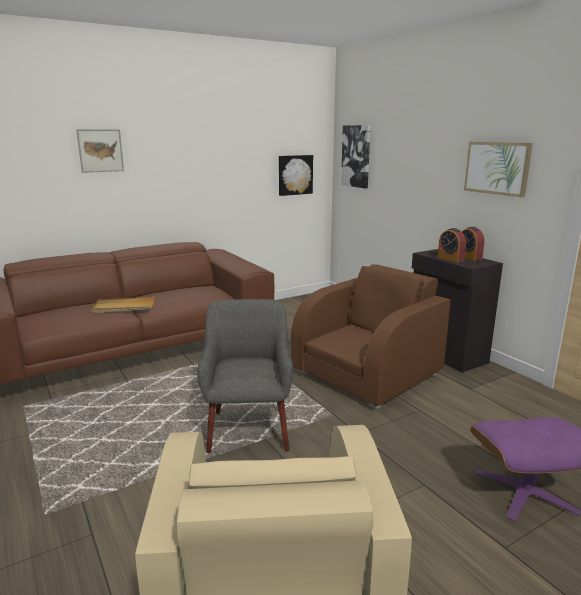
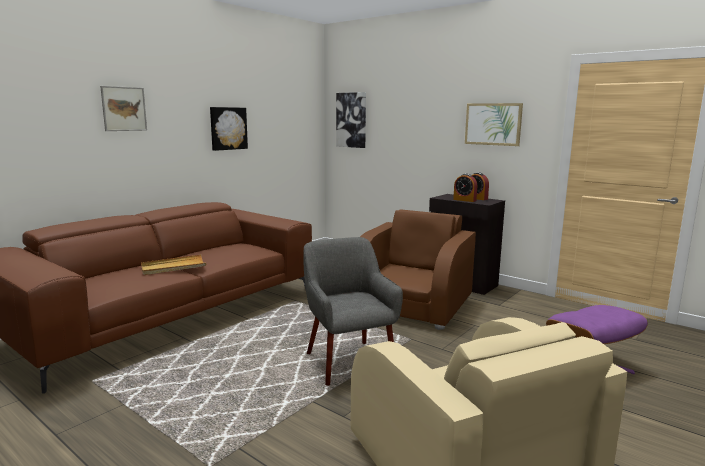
camera: 20 degrees left, 5 degrees down
picture [279,155,313,196] -> picture moved to [210,107,248,151]

